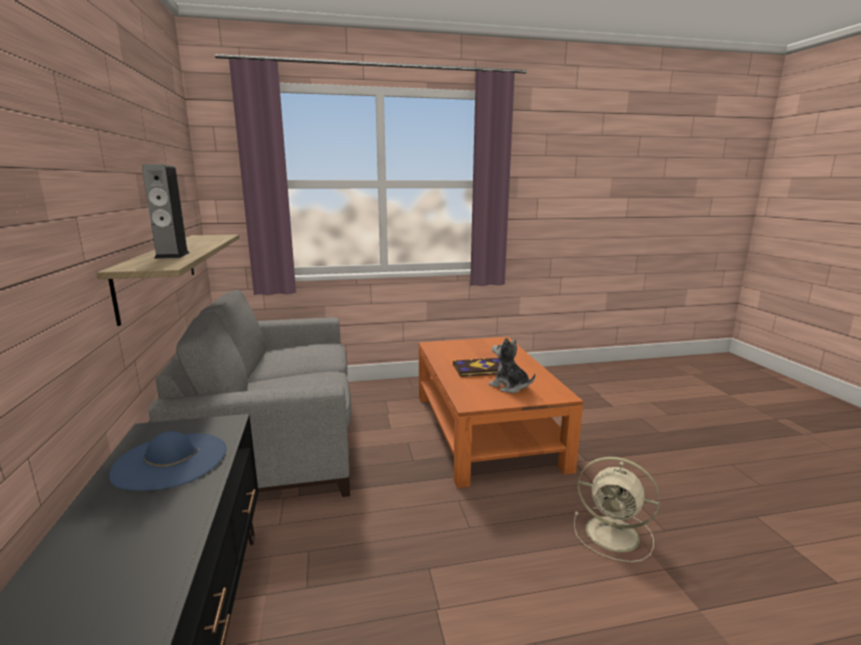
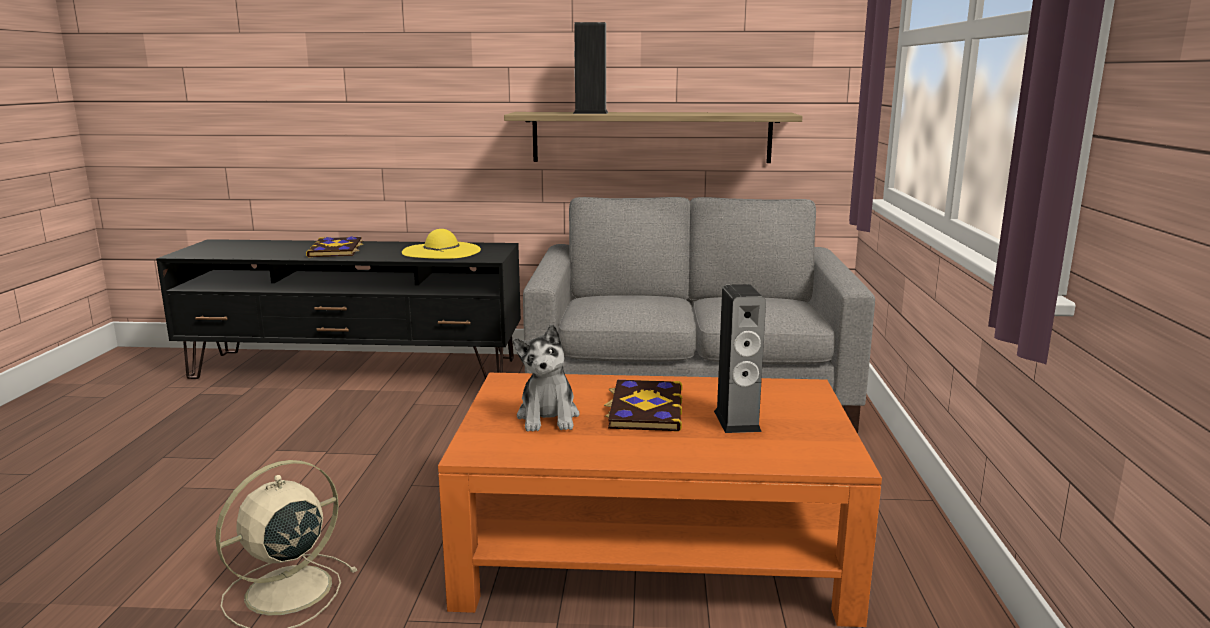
camera: 105 degrees right, 0 degrees up
blue hat [109,431,227,491] -> yellow hat [402,229,481,259]
plush toy [489,337,535,393] -> plush toy turned 120 degrees clockwise [513,324,580,432]
none -> book [306,236,363,258]
none -> speaker [714,284,766,433]

